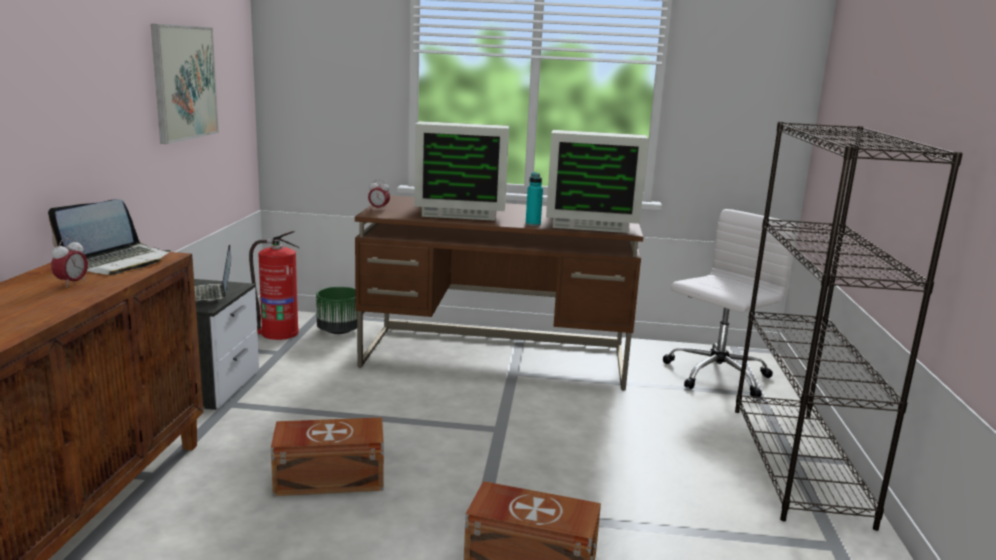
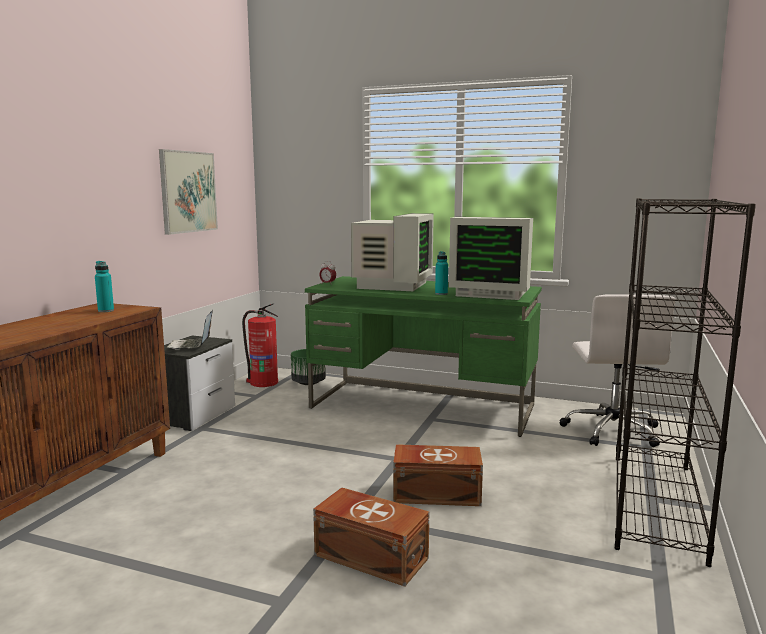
camera: 15 degrees right, 5 degrees down
laptop [48,199,171,275] -> turquoise bottle [95,261,114,312]
alarm clock [51,238,88,287] -> none
brown storage box [271,417,384,496] -> brown storage box moved to [393,444,483,506]
brown desk [355,196,643,391] -> green desk [305,276,542,437]
monitor [414,121,509,221] -> monitor turned 90 degrees counterclockwise [351,213,434,291]
white office chair [663,209,797,397] -> white office chair turned 120 degrees clockwise [559,294,676,447]

